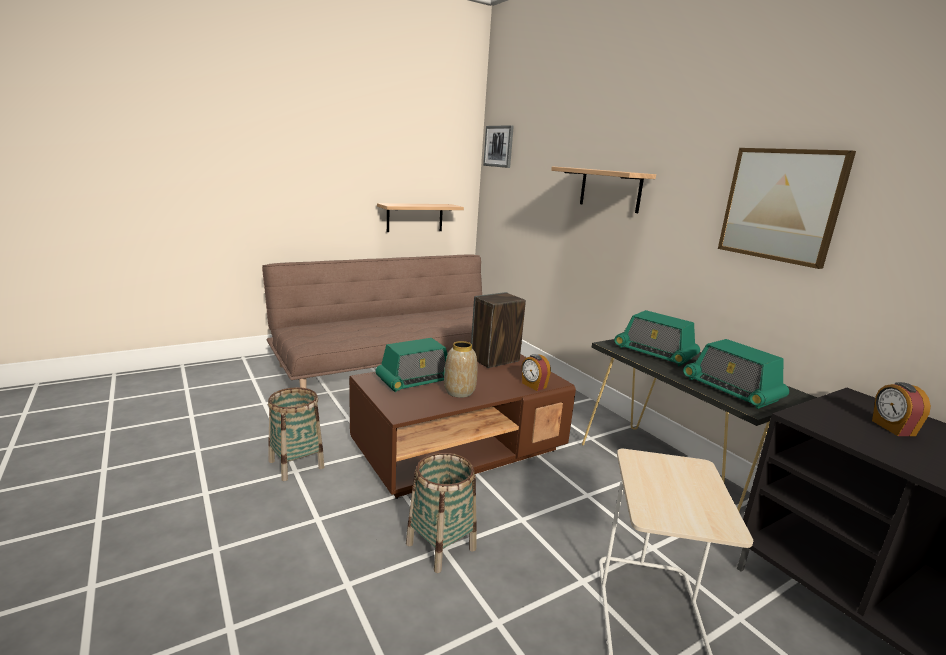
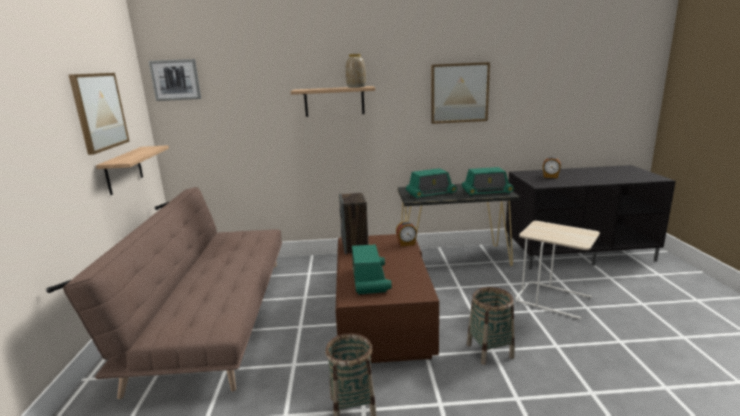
camera: 60 degrees left, 0 degrees up
vase [444,341,477,398] -> vase moved to [346,54,366,88]
none -> picture [69,73,130,155]

